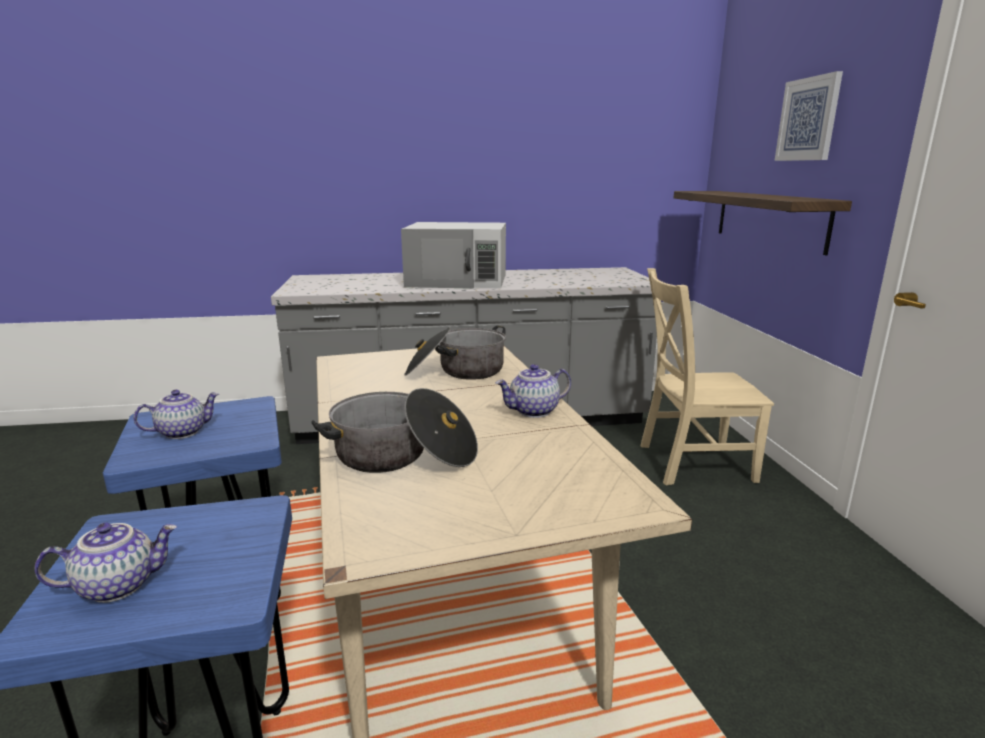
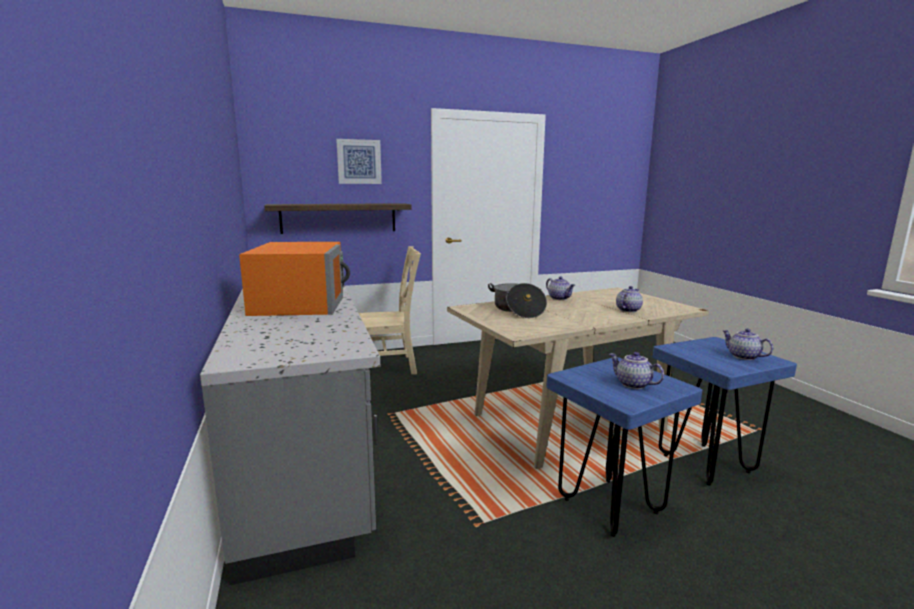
camera: 100 degrees left, 5 degrees down
cooking pot [311,388,478,473] -> teapot [616,286,643,312]
white microwave [401,222,506,289] -> orange microwave [239,242,350,316]
beige chair [641,268,774,485] -> beige chair turned 90 degrees counterclockwise [359,246,421,374]

